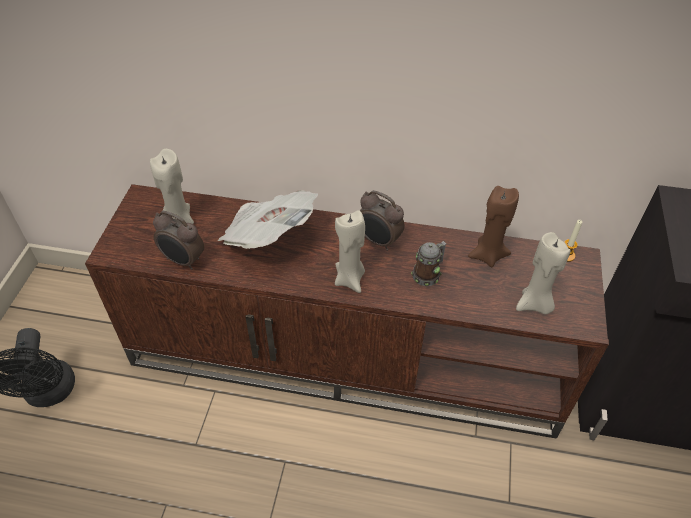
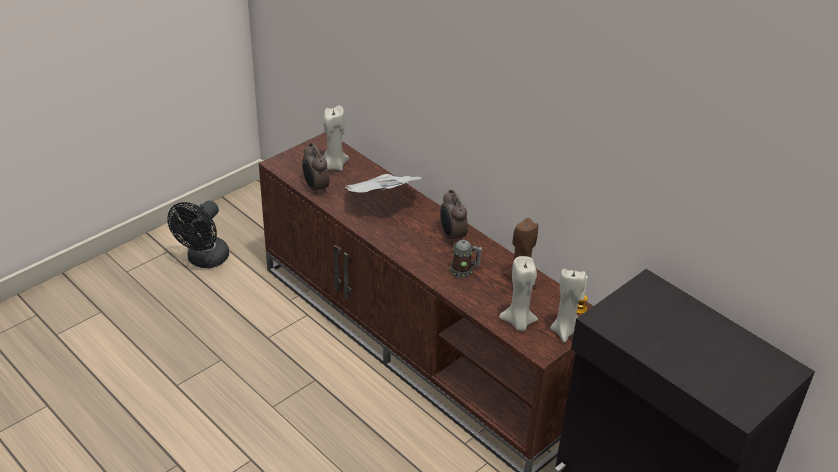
camera: 35 degrees right, 10 degrees down
beige candle [335,210,365,293] -> beige candle moved to [550,268,586,343]

